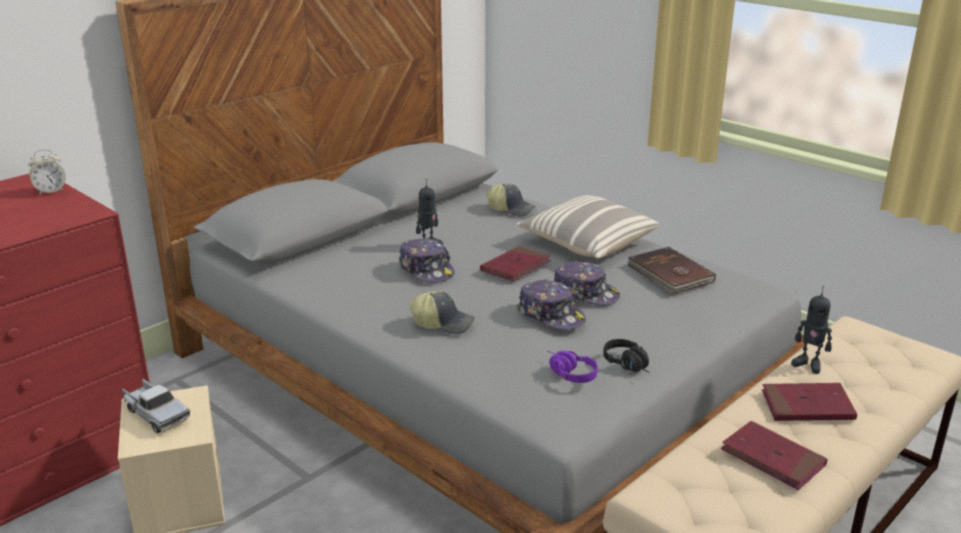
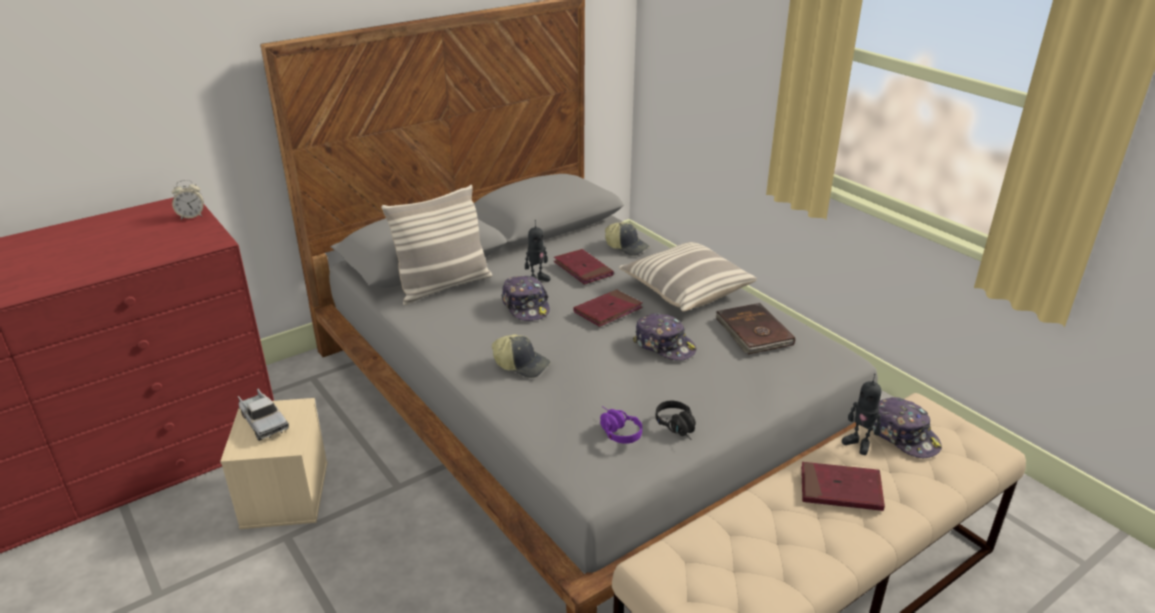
camera: 10 degrees right, 5 degrees up
cap [517,279,586,330] -> cap moved to [873,397,942,458]
red book [721,421,828,490] -> red book moved to [554,249,614,285]
none -> pillow [381,185,492,305]

